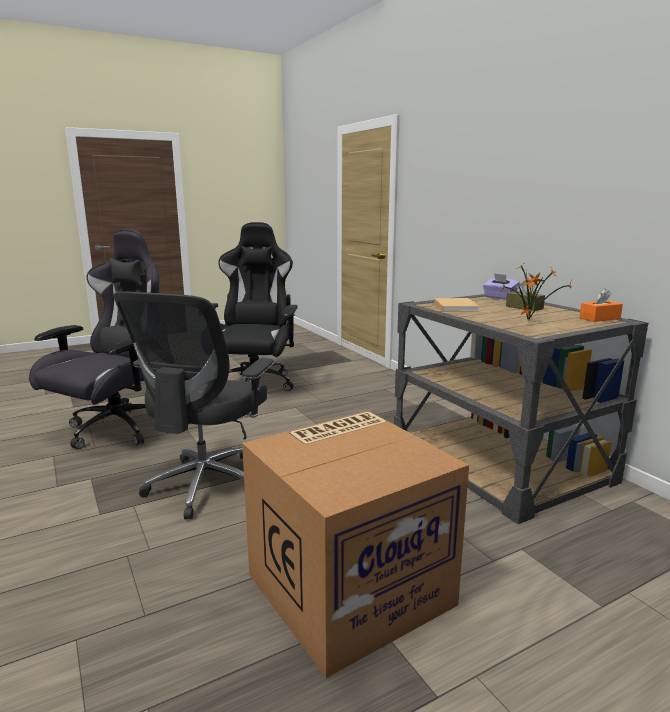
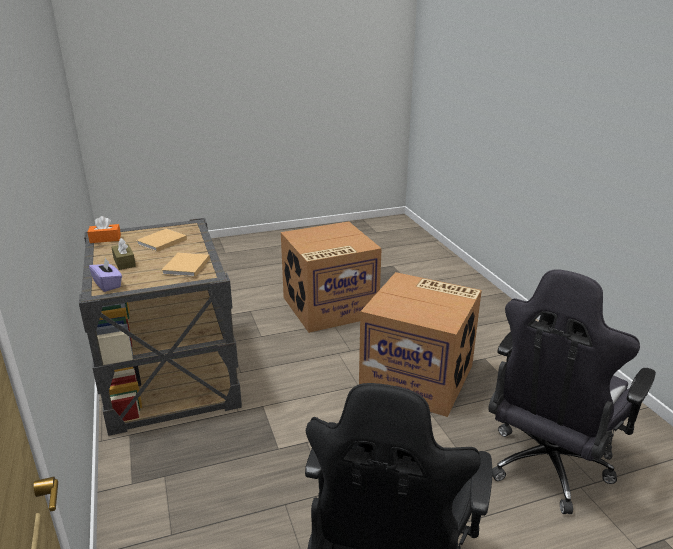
camera: 170 degrees left, 10 degrees up
office chair [114,291,274,519] -> cardboard box [359,272,482,417]
potted plant [502,263,572,320] -> beige book [136,229,187,252]

